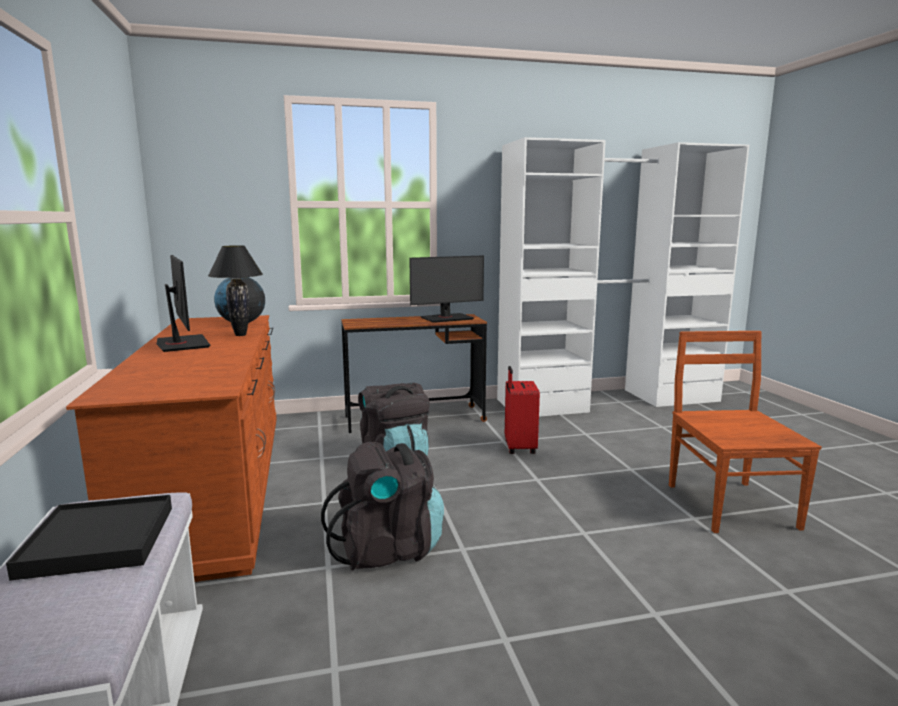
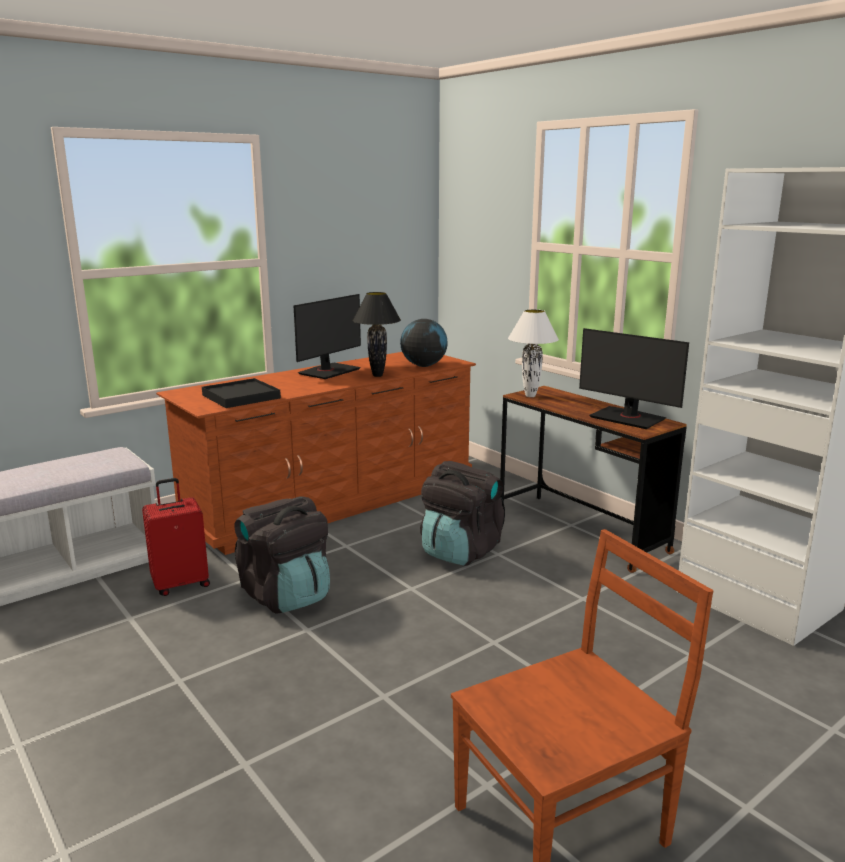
camera: 65 degrees right, 5 degrees up
black tray [6,495,172,581] -> black tray moved to [202,378,281,408]
red suitcase [505,366,540,454] -> red suitcase moved to [142,478,210,596]
none -> white table lamp [508,309,559,397]

